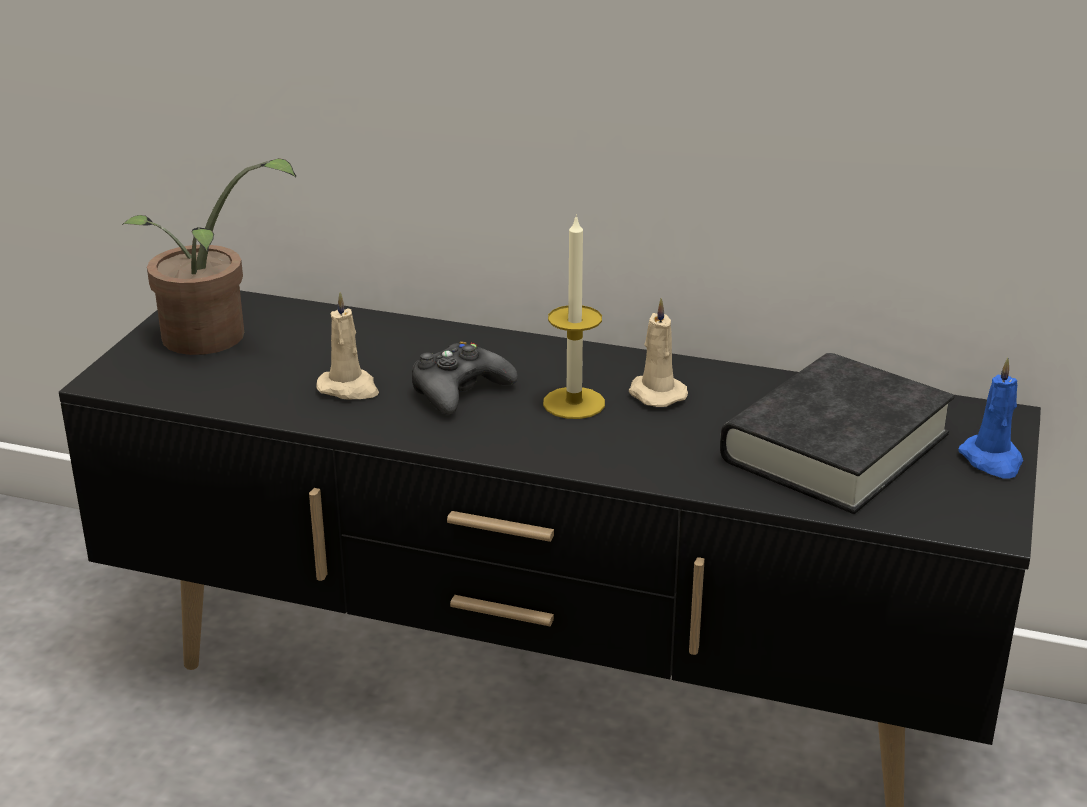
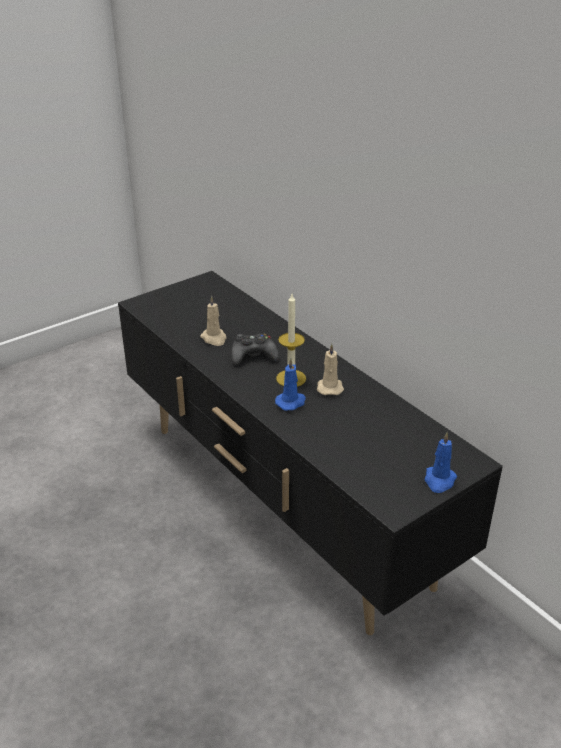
camera: 35 degrees right, 5 degrees up
potted plant [121,158,296,355] -> none
black book [720,353,955,514] -> none
none -> blue candle [275,358,306,411]

